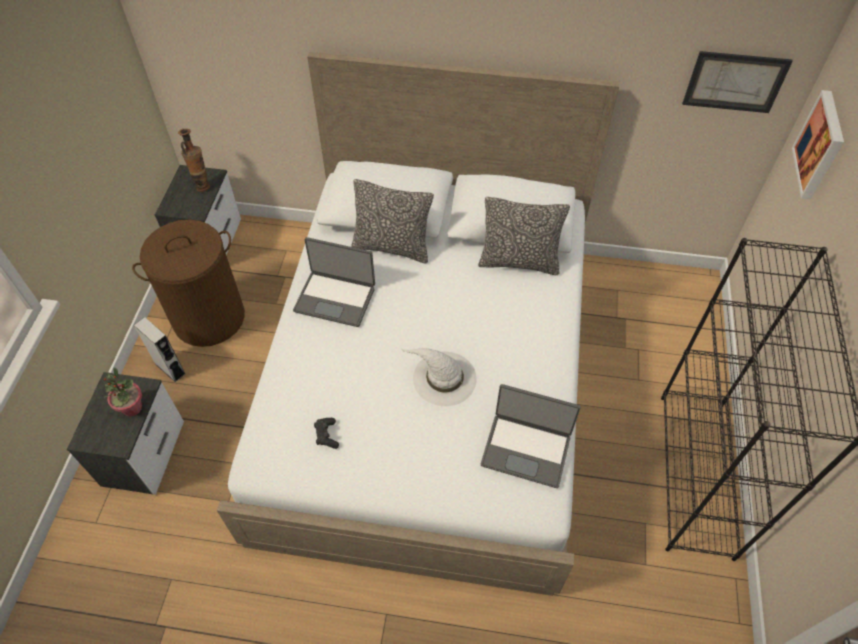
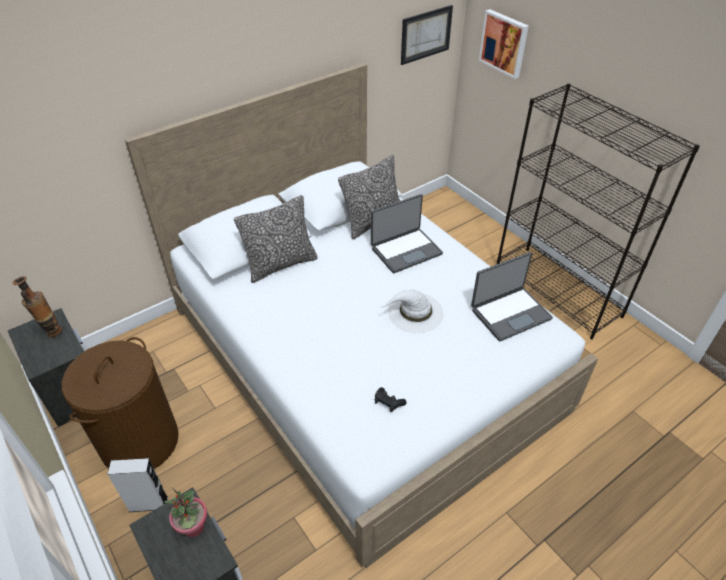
camera: 45 degrees left, 10 degrees down
laptop [293,237,375,327] -> laptop moved to [371,194,443,273]

